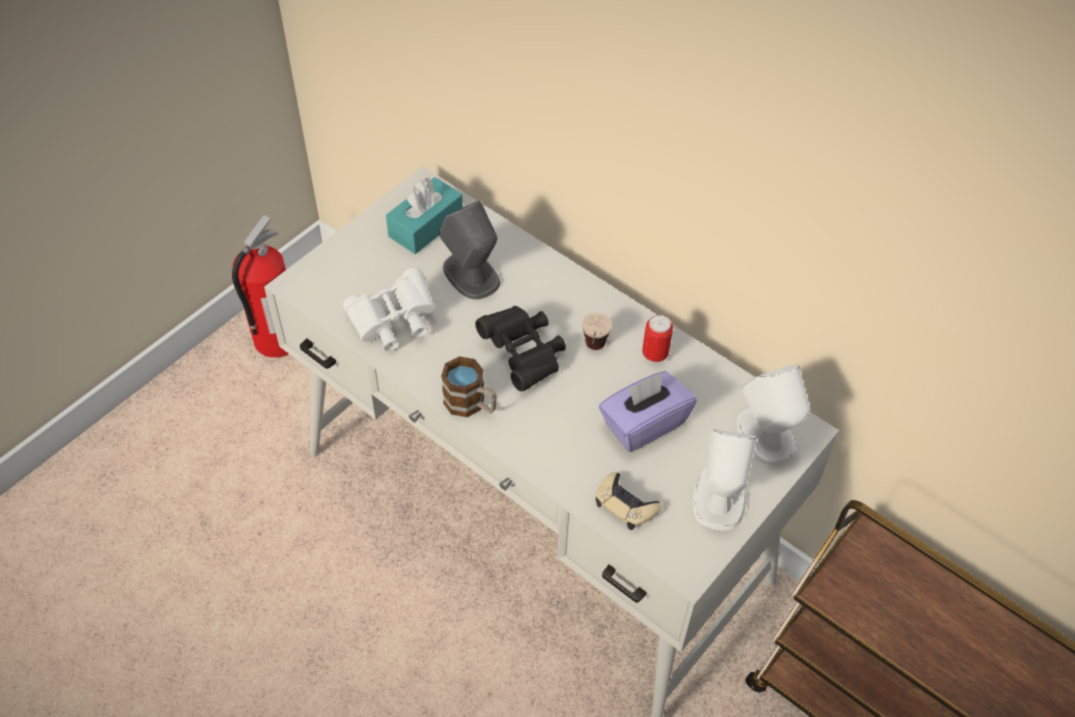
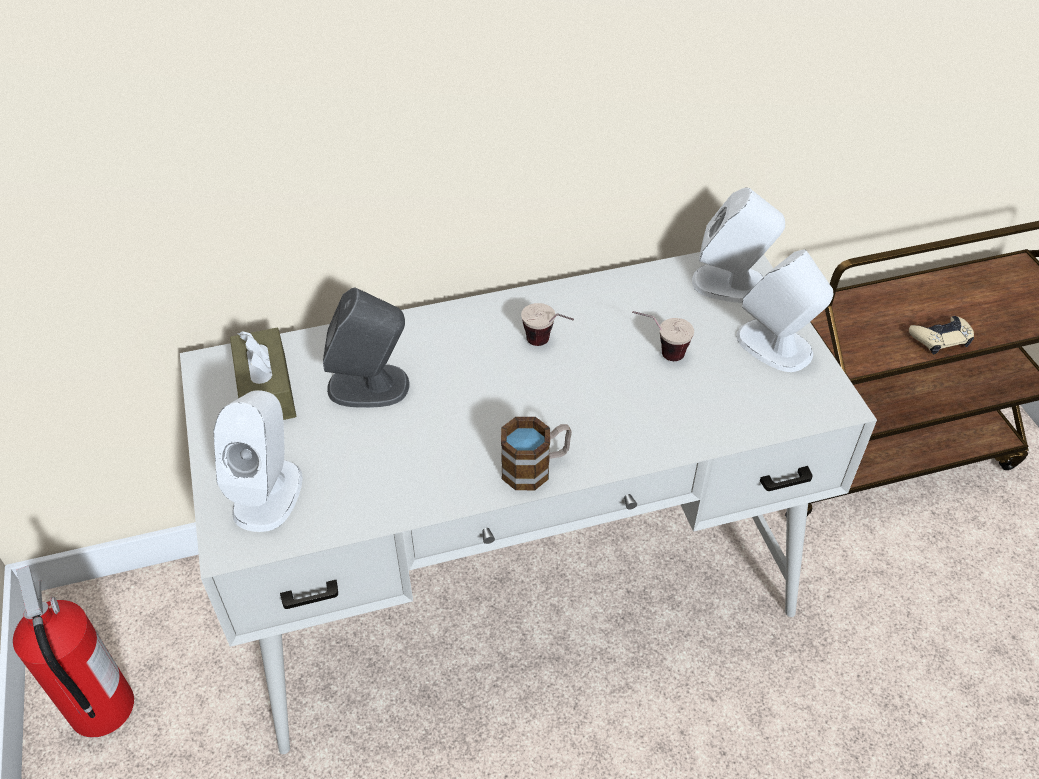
camera: 55 degrees left, 5 degrees down
white binoculars [343,268,435,351] -> none
turquoise tissue box [386,177,463,254] -> brown tissue box [230,328,296,420]
black binoculars [475,306,566,391] -> none
beige game controller [595,472,662,530] -> beige game controller moved to [909,316,974,354]
purple tissue box [599,371,697,452] -> cup [632,311,694,361]
can [642,315,673,363] -> none
none -> white speaker [213,390,303,532]

